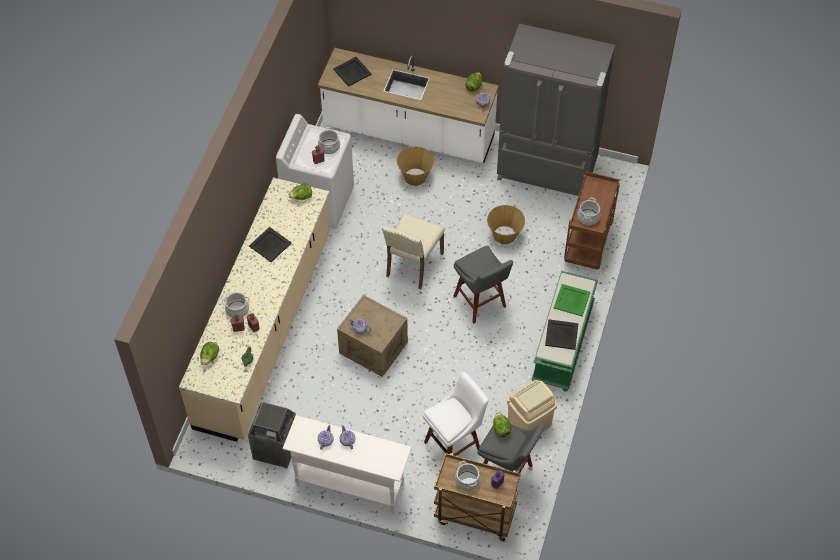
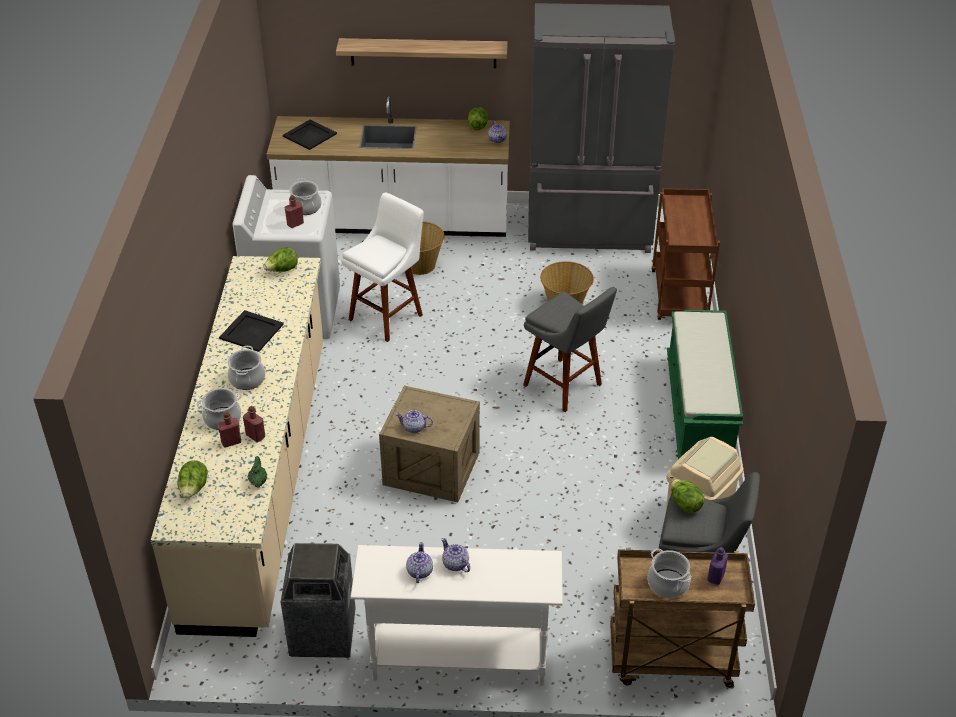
camera: 15 degrees left, 15 degrees down
beige chair [382,213,445,289] -> none
white stool [422,372,489,456] -> white stool moved to [342,192,424,342]
black tray [545,319,579,350] -> none
green tray [554,284,591,317] -> none
cooking pot [577,198,600,225] -> cooking pot moved to [227,346,266,390]
none -> shelf [336,38,508,68]

